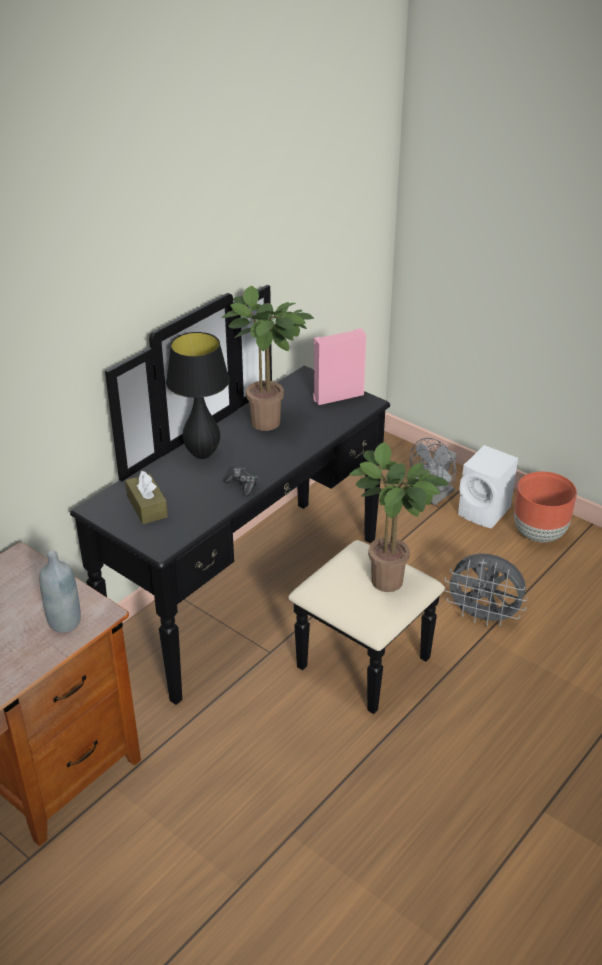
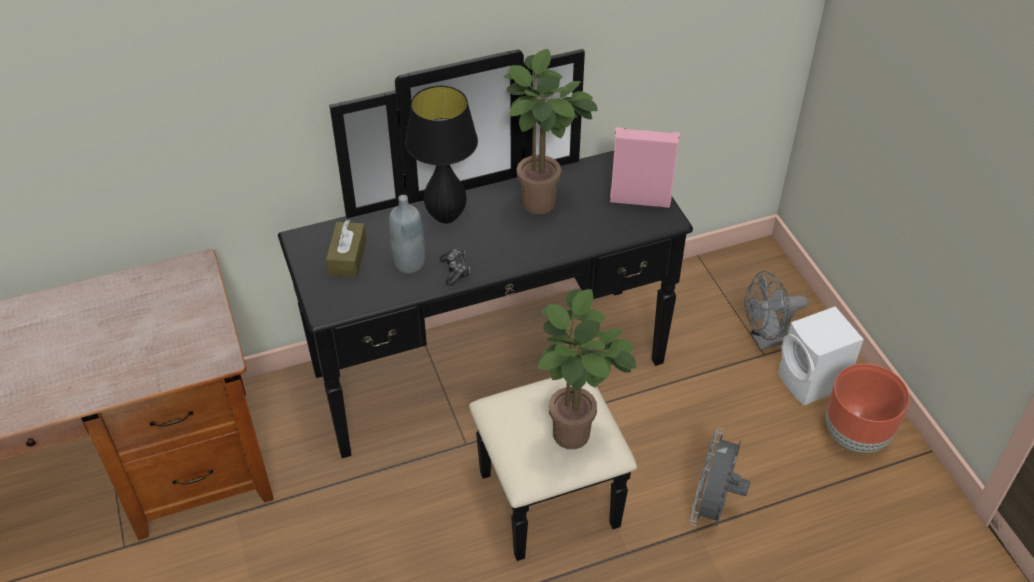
camera: 30 degrees right, 10 degrees up
grey bottle [39,550,81,633] -> grey bottle moved to [389,195,425,273]
grey fan [444,553,528,627] -> grey fan turned 60 degrees clockwise [690,428,750,526]

